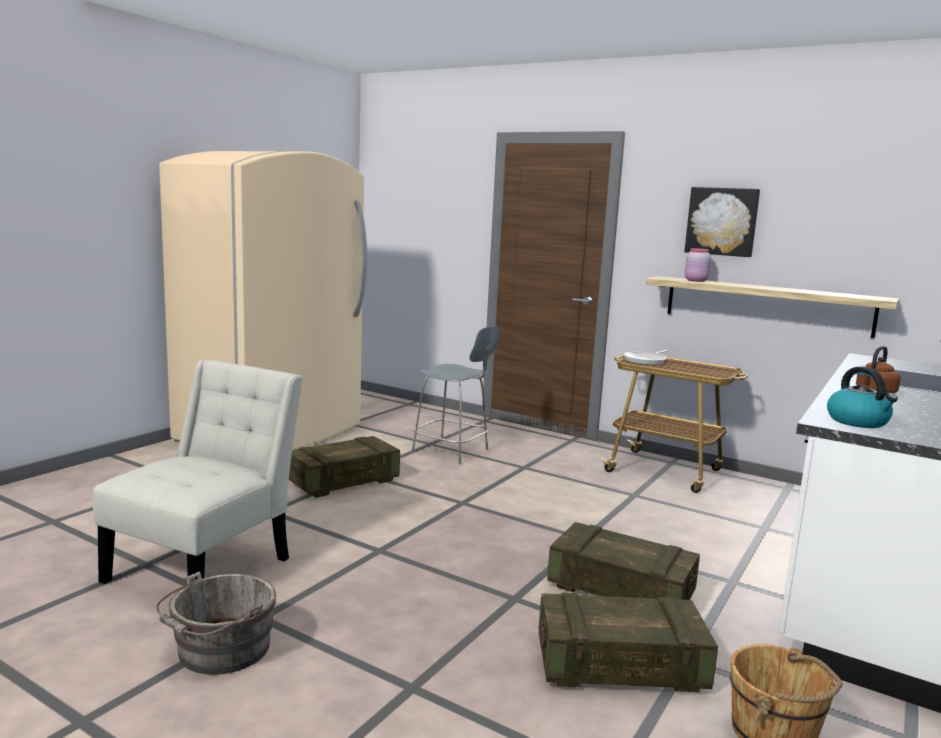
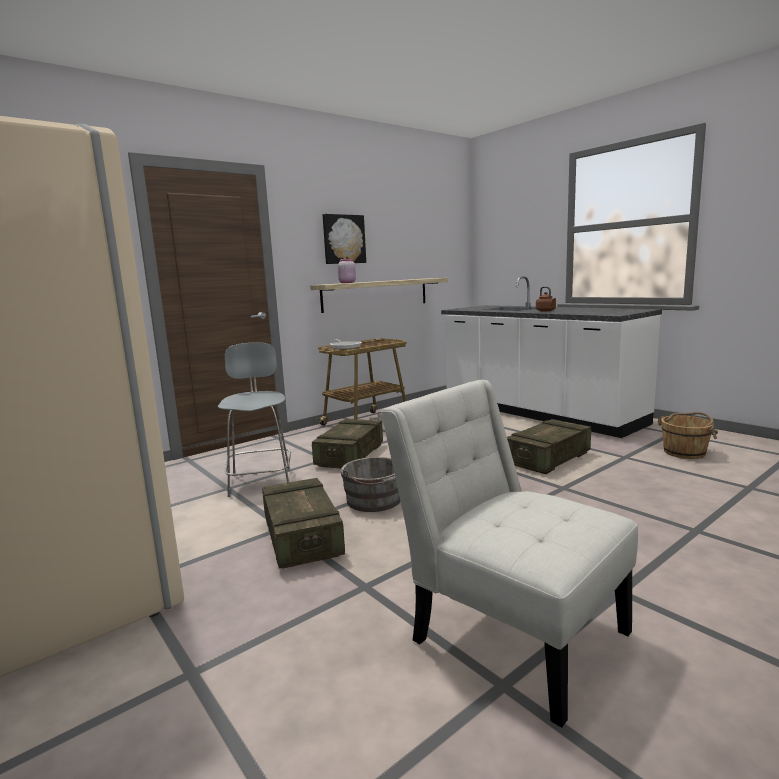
camera: 70 degrees left, 0 degrees up
grey bucket [156,571,276,675] -> grey bucket moved to [340,457,400,512]
grey chair [412,325,501,464] -> grey chair turned 60 degrees counterclockwise [218,342,291,497]
crate [539,593,718,692] -> crate moved to [312,419,383,469]
kettle [827,367,898,428] -> none

